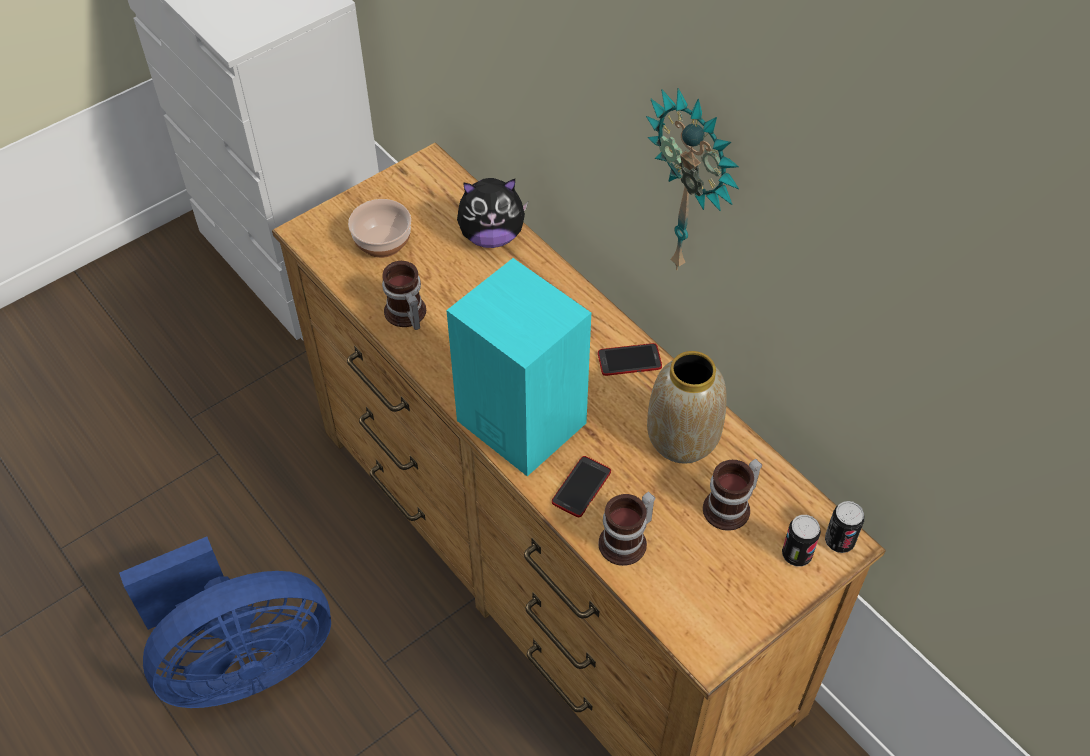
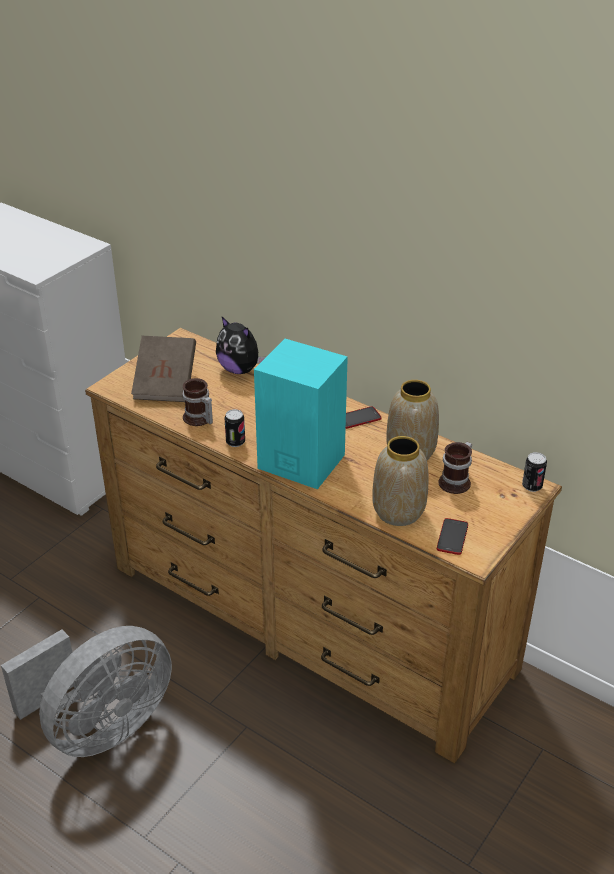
camera: 15 degrees left, 15 degrees down
blue fan [119,537,331,708] -> grey fan [1,626,172,757]
bowl [348,199,411,258] -> brown book [131,336,196,402]
plush toy [457,178,528,248] -> plush toy turned 60 degrees clockwise [216,317,266,374]
phone [552,456,611,517] -> phone moved to [437,518,468,555]
mug [598,491,655,566] -> vase [372,436,428,526]
wall clock [646,88,739,270] -> none
can [782,515,821,566] -> can moved to [225,409,245,447]

